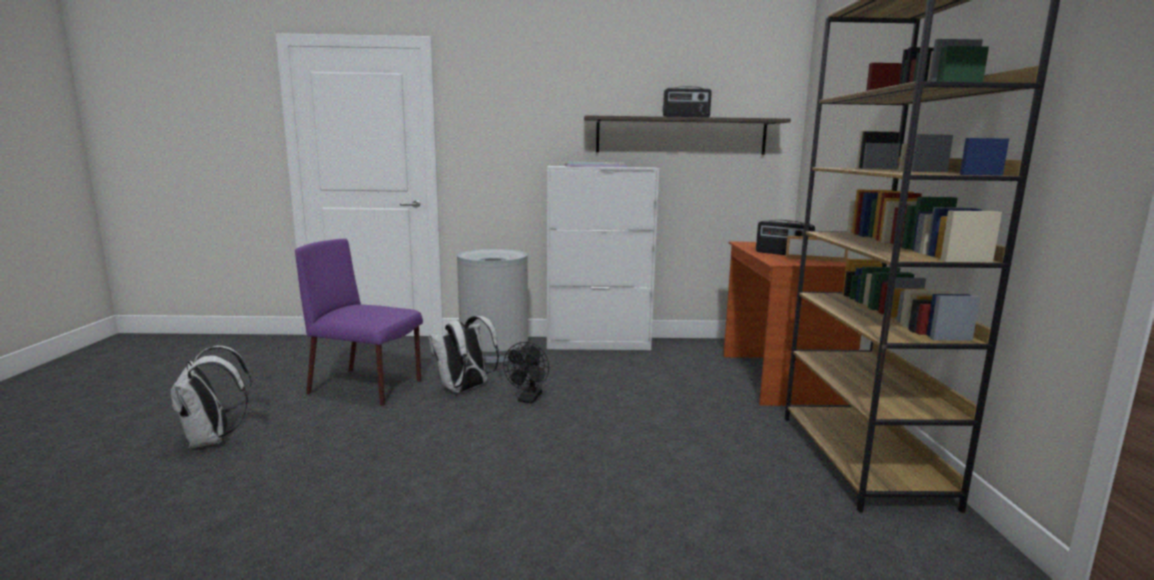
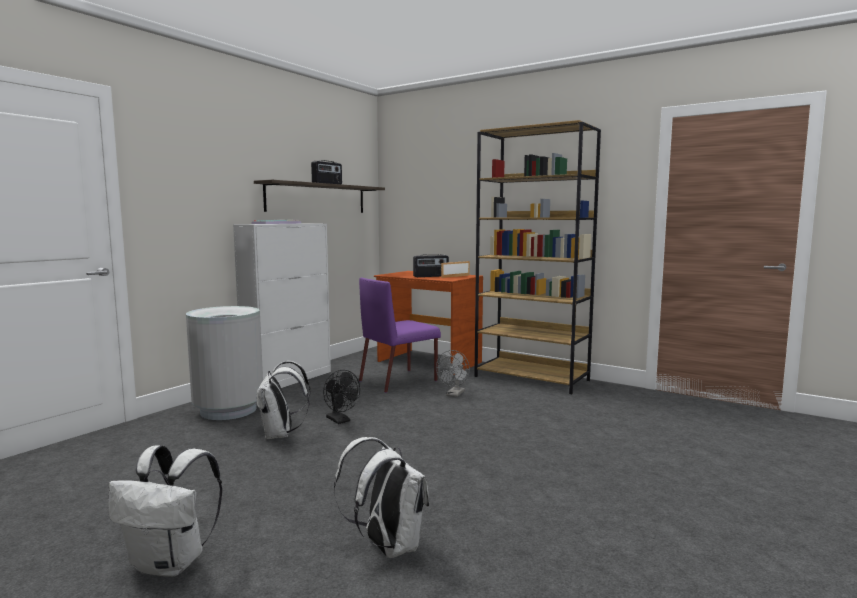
camera: 55 degrees left, 5 degrees down
purple chair [295,239,423,406] -> purple chair moved to [359,278,441,393]
none -> white backpack [334,437,429,558]
none -> grey fan [436,350,470,397]

